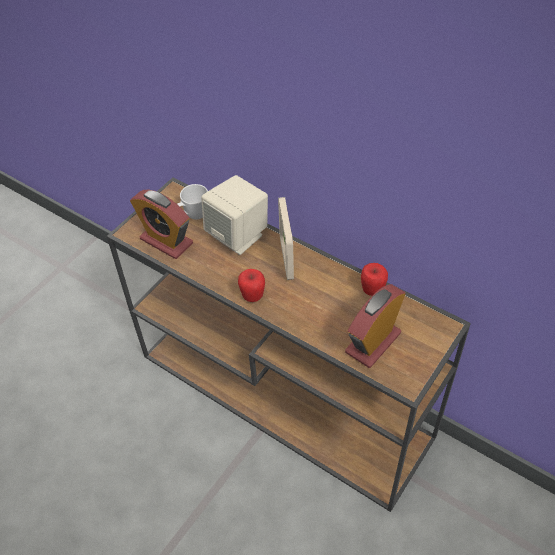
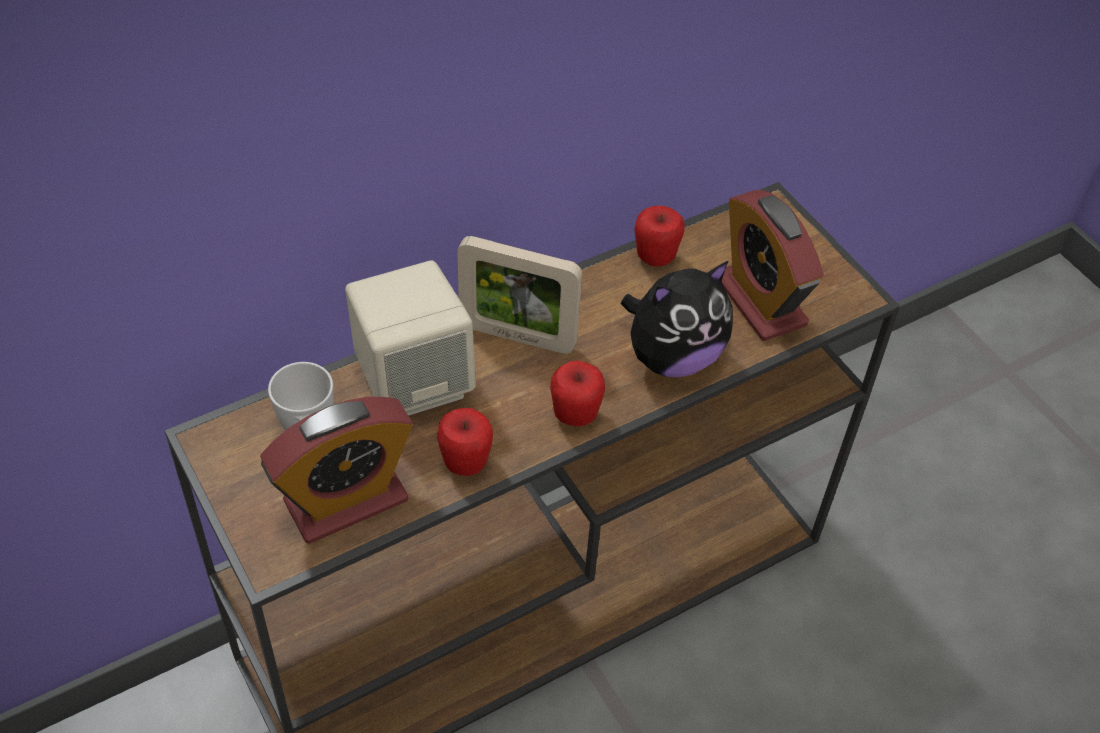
camera: 70 degrees left, 0 degrees up
none -> apple [437,408,493,476]
none -> plush toy [621,261,733,377]

